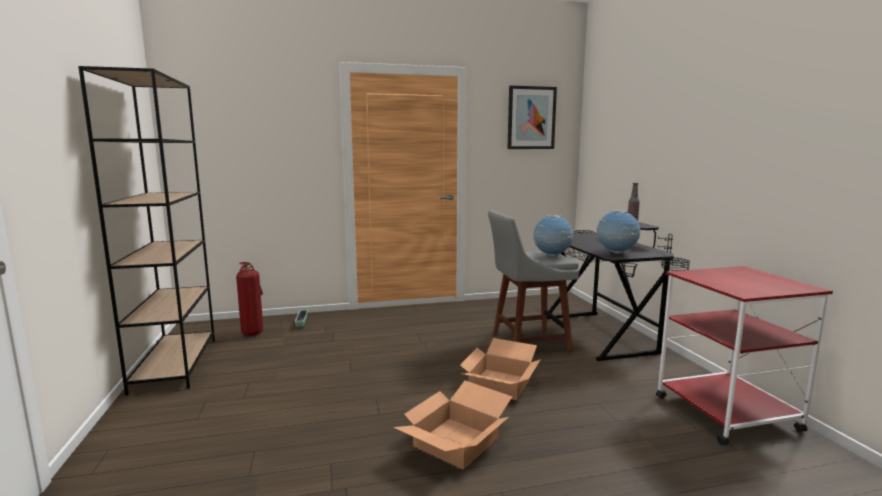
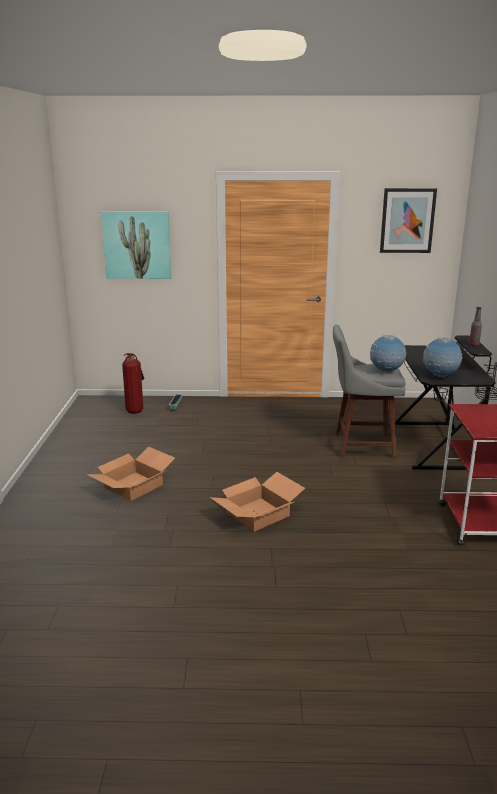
camera: 15 degrees right, 10 degrees up
beige bookcase [78,66,215,395] -> none
cardboard box [460,338,541,400] -> cardboard box moved to [86,446,175,501]
none -> picture [101,211,171,279]

